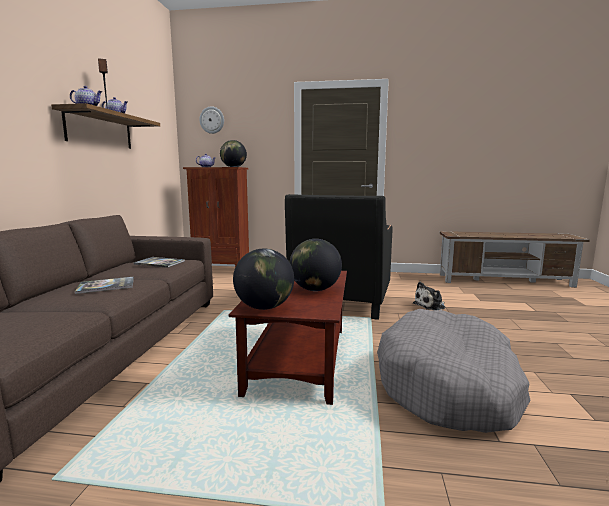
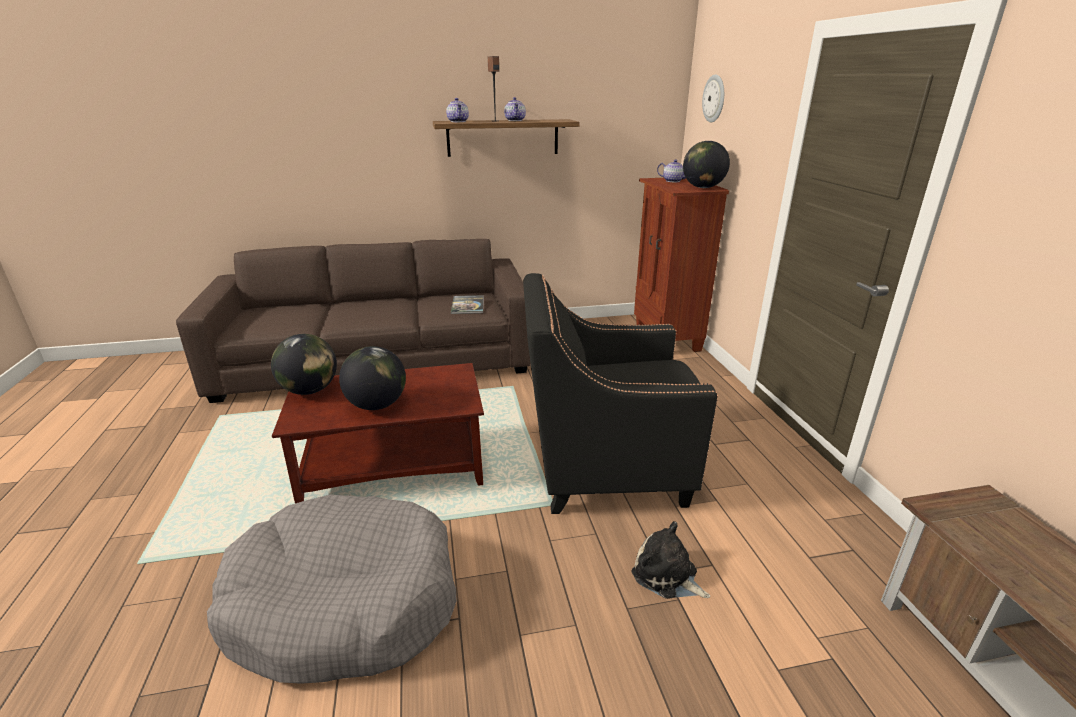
camera: 70 degrees right, 15 degrees up
book [75,276,134,294] -> none

